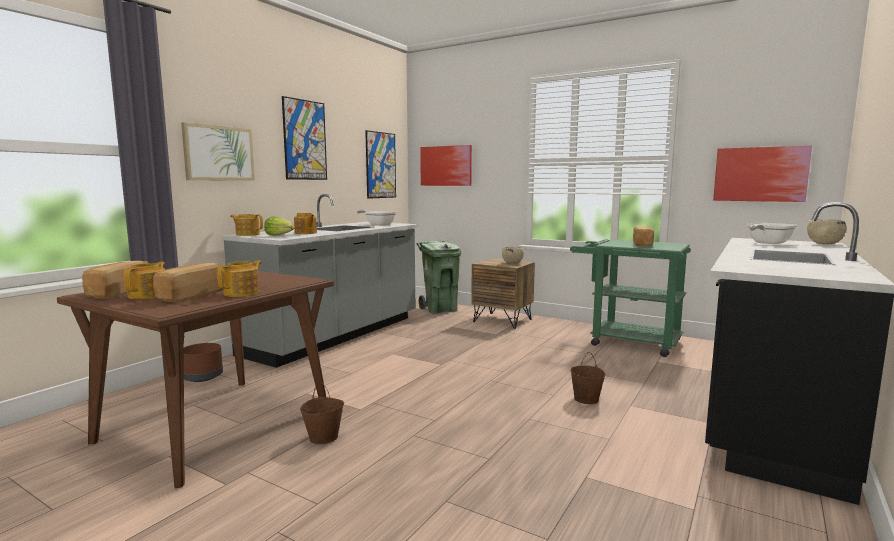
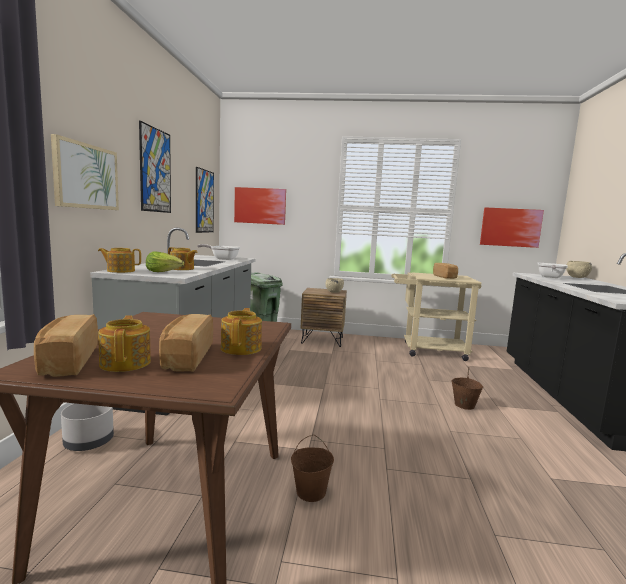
camera: 25 degrees left, 0 degrees up
brown planter [184,343,223,382] -> grey planter [61,403,114,451]
green cart [570,240,691,357] -> beige cart [391,272,482,361]

